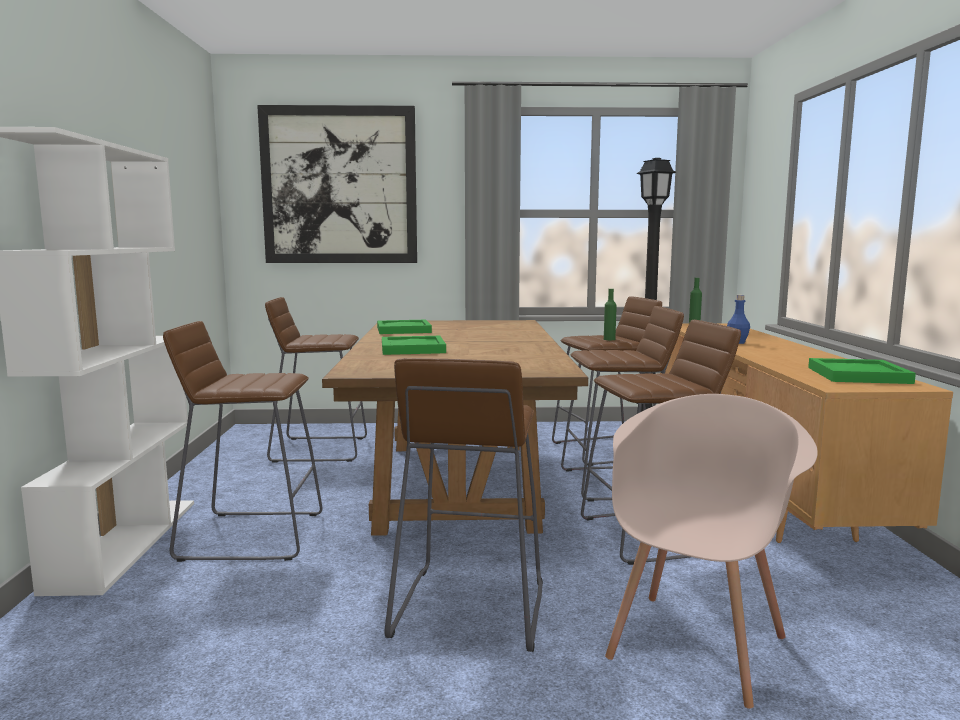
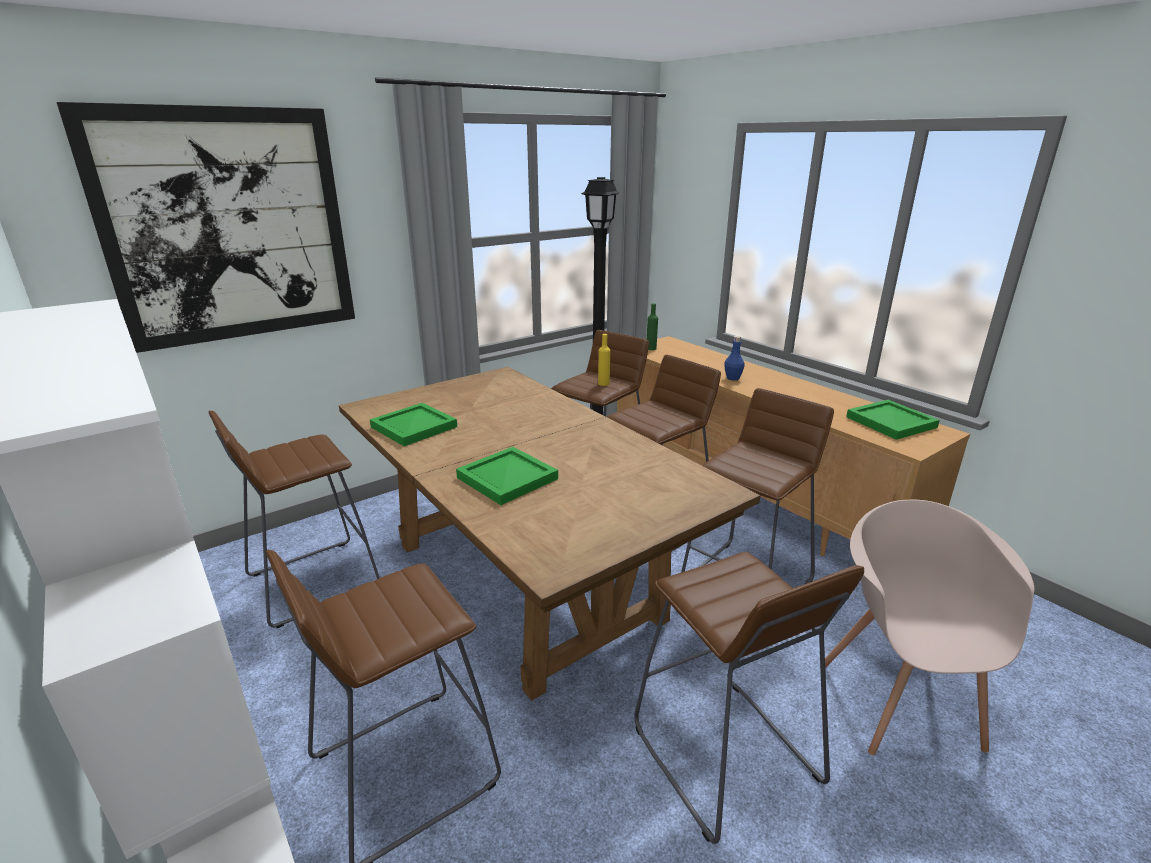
camera: 35 degrees left, 15 degrees up
green bottle [604,289,617,340] -> yellow bottle [598,334,610,386]

